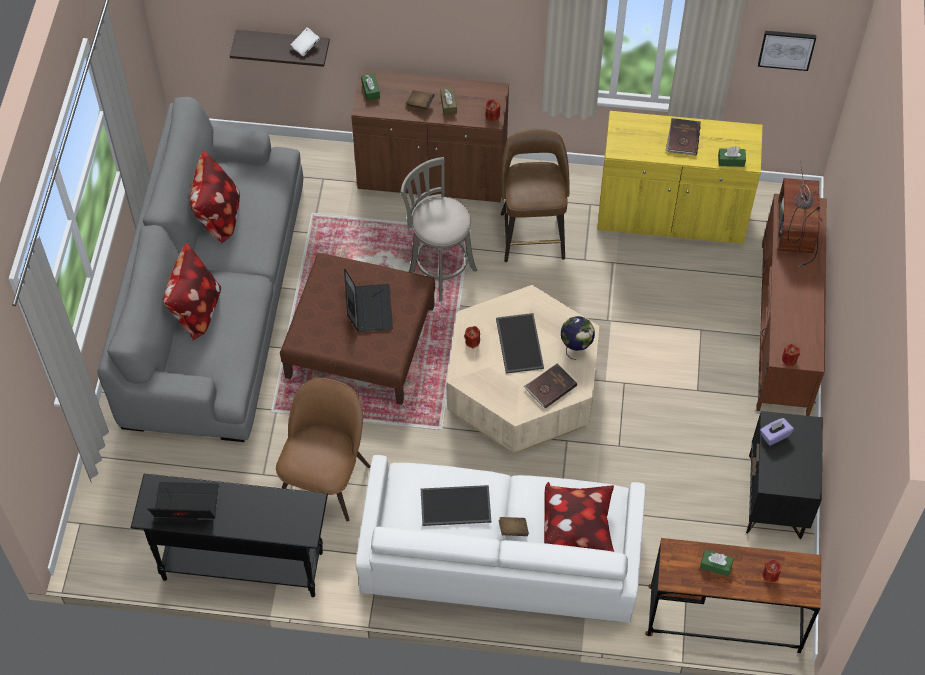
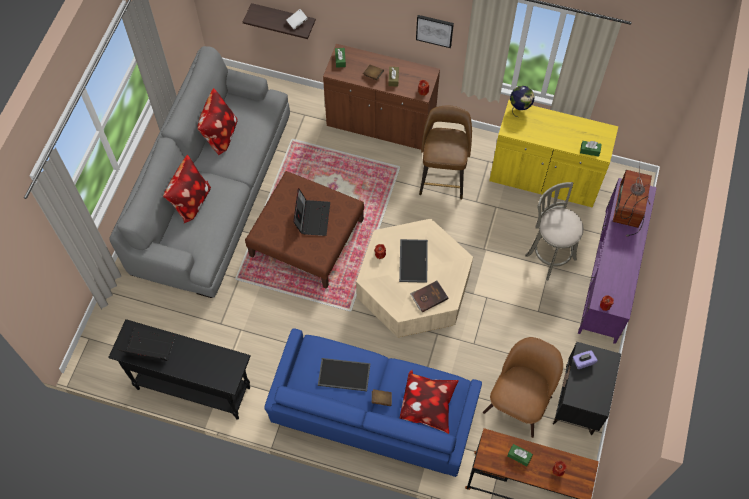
camera: 10 degrees right, 5 degrees up
brown chair [276,378,371,522] -> brown chair moved to [483,337,563,438]
white sofa [356,455,646,623] -> blue sofa [264,328,482,477]
grey stool [400,157,477,302] -> grey stool moved to [525,182,584,280]
globe [561,316,595,360] -> globe moved to [510,86,535,117]
brown book [666,118,700,155] -> none
brown tv stand [756,194,827,416] -> purple tv stand [578,178,657,344]
picture [758,31,816,71] -> picture moved to [416,15,454,48]

